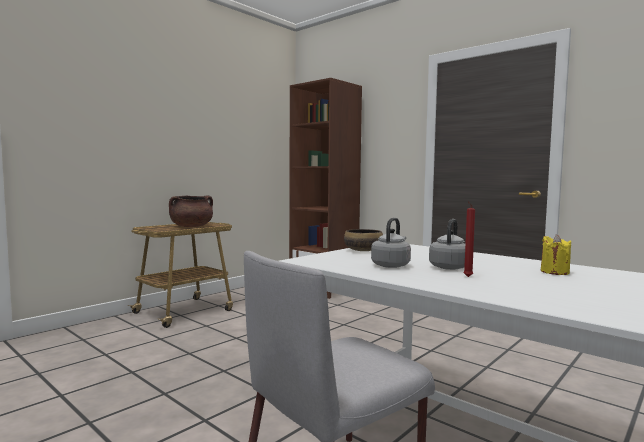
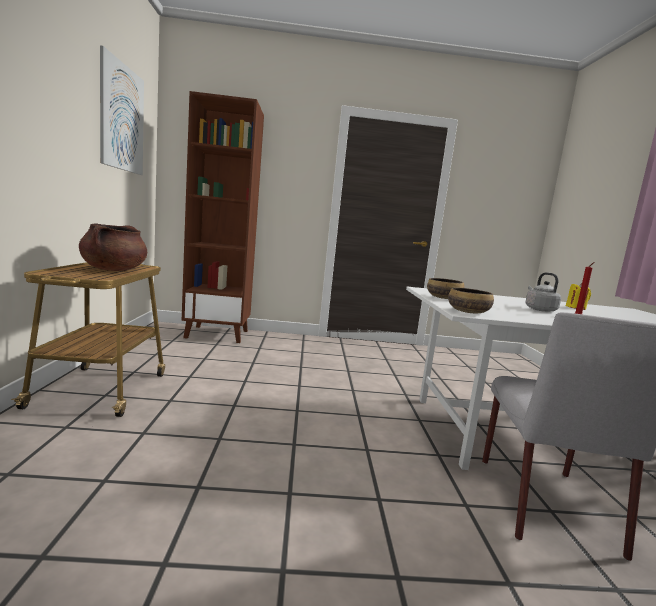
camera: 45 degrees left, 5 degrees up
grey kettle [371,218,411,268] -> none
none -> picture [100,45,144,175]
none -> bowl [448,288,494,313]

